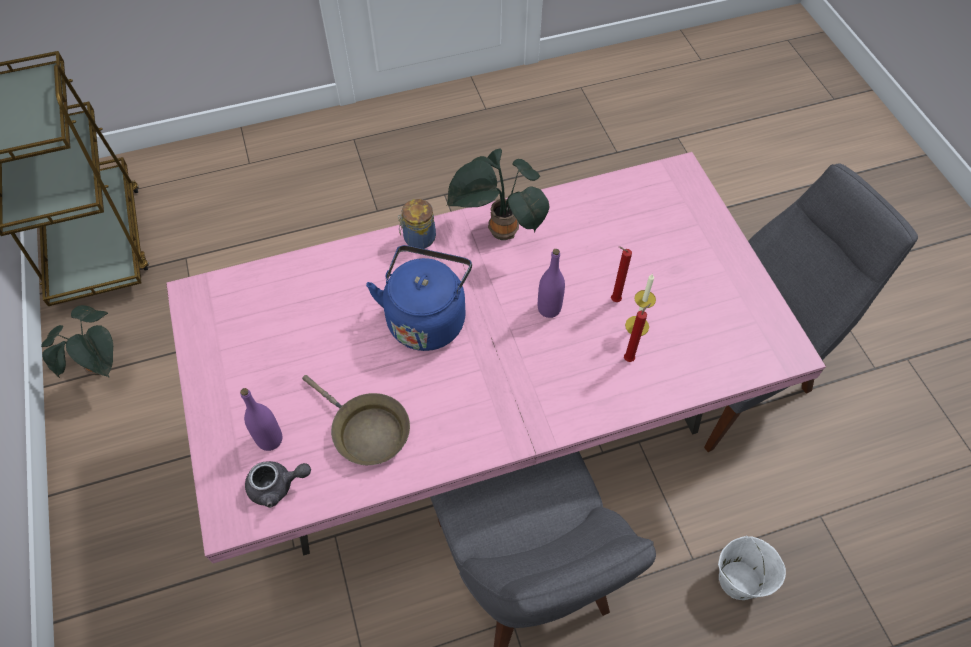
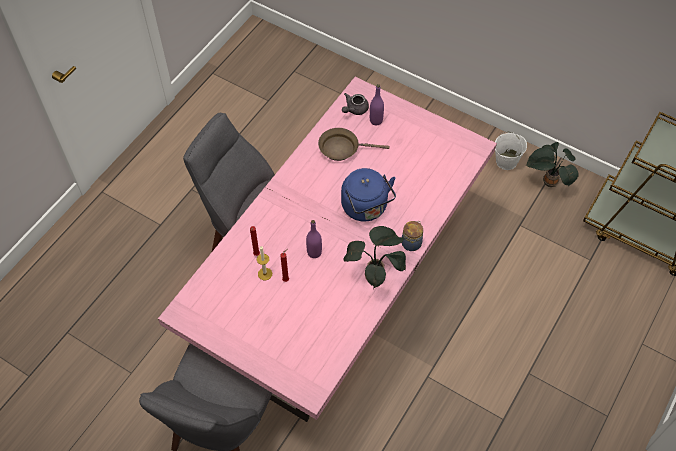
camera: 140 degrees right, 0 degrees up
white bucket [718,536,786,600] -> white bucket moved to [495,132,527,170]

